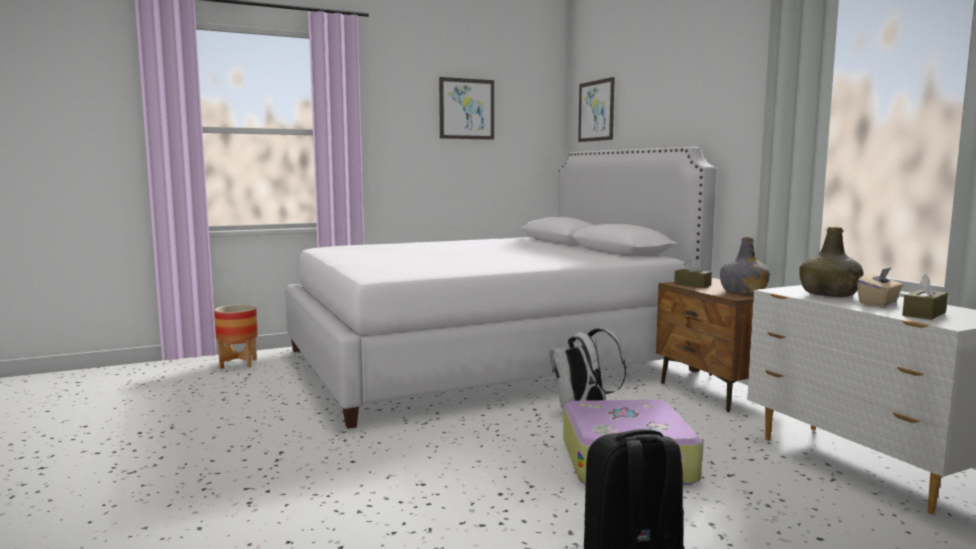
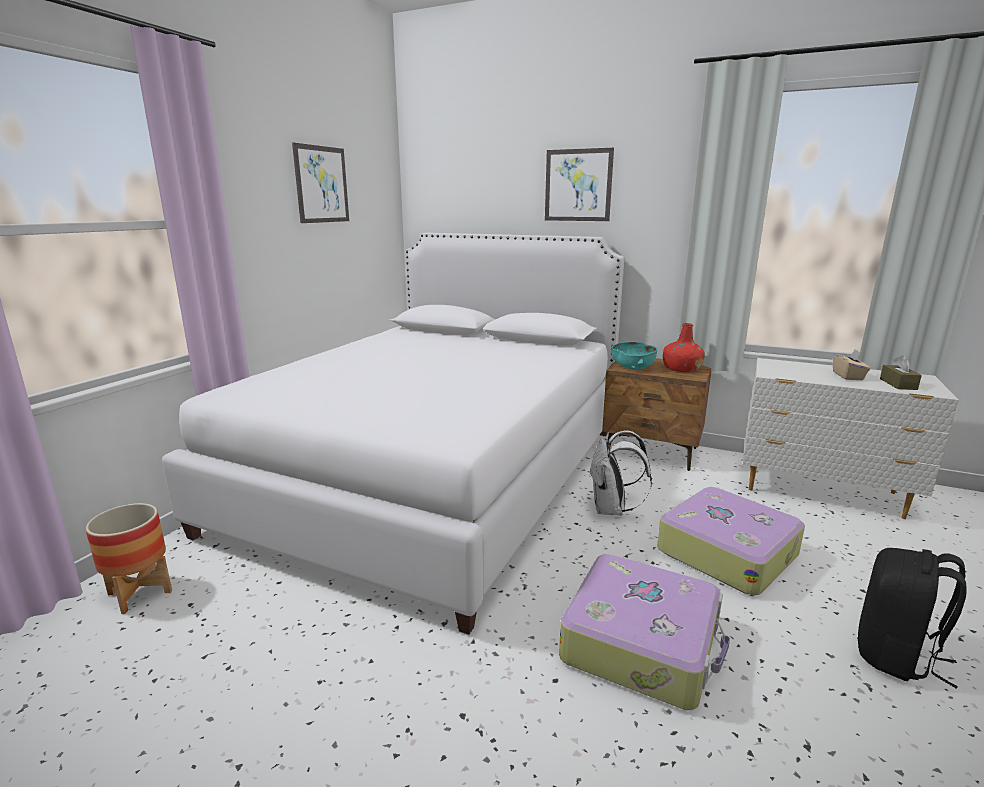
camera: 40 degrees left, 10 degrees up
picture [578,77,615,142] -> picture moved to [545,148,614,221]
brown tissue box [674,258,712,288] -> turquoise bowl [611,342,657,370]
grey bottle [720,237,770,294] -> red bottle [663,323,705,372]
green bottle [799,227,864,297] -> none
none -> suitcase [559,554,730,710]

